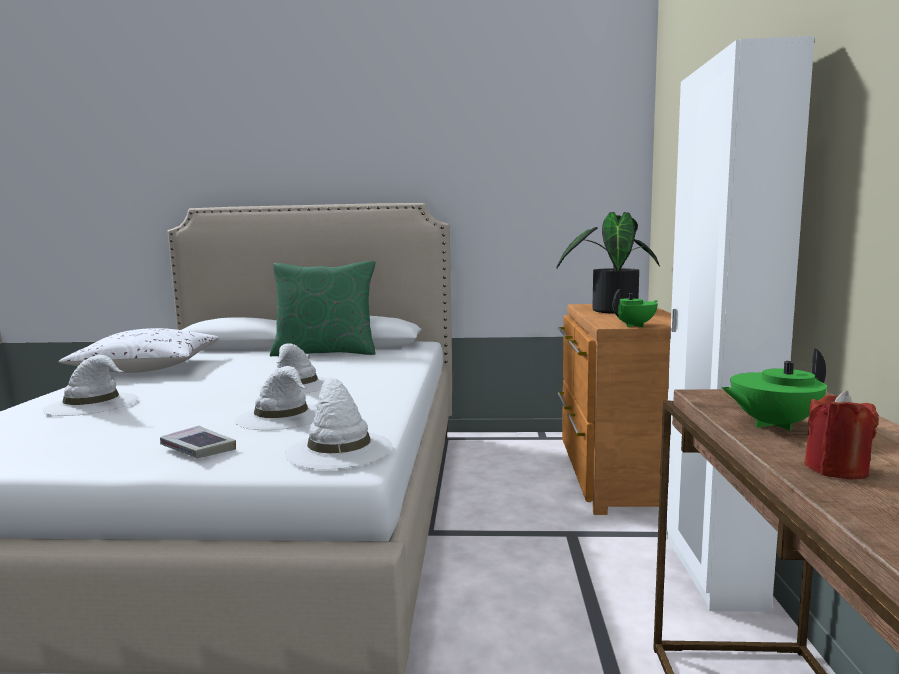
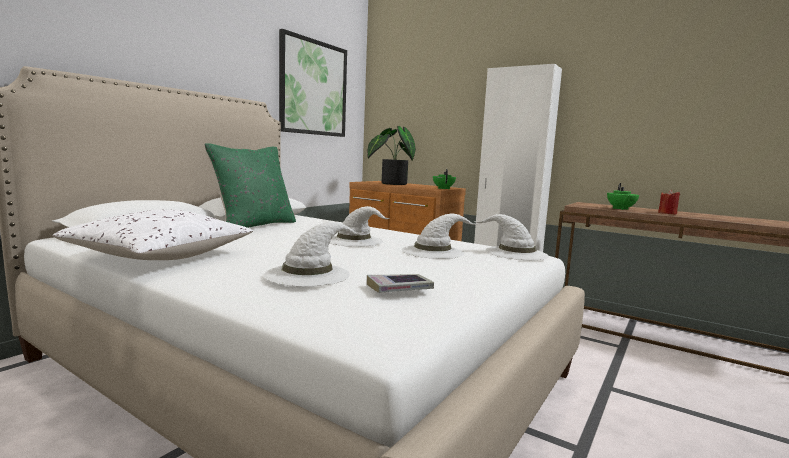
camera: 60 degrees left, 0 degrees up
book [160,426,236,458] -> book moved to [367,274,434,293]
none -> picture [279,29,347,137]

